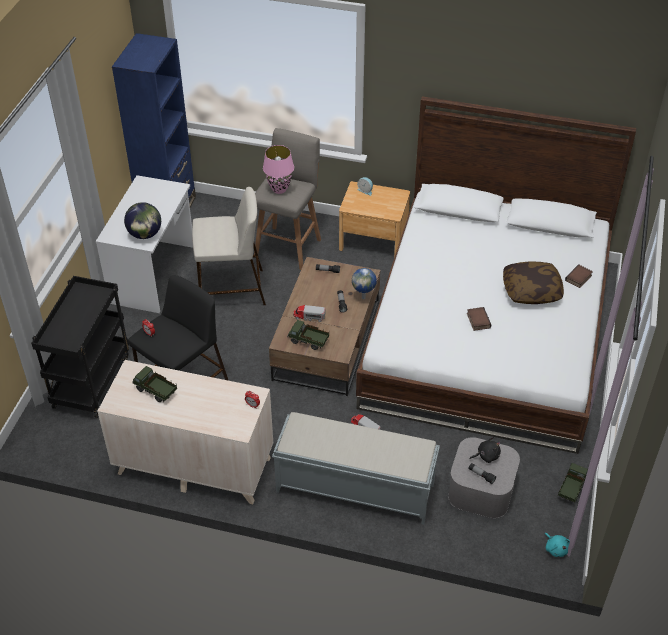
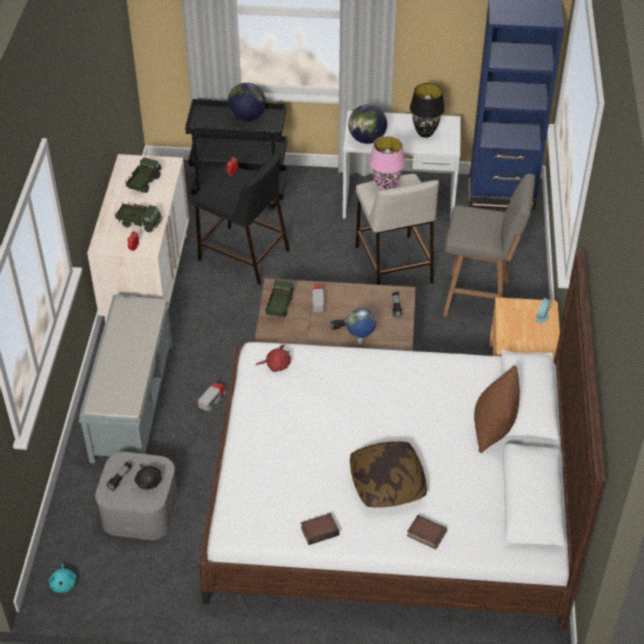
camera: 80 degrees right, 0 degrees up
pink table lamp [263,145,294,194] -> pink table lamp moved to [369,136,405,190]
book [467,307,491,331] -> book moved to [301,513,339,545]
turquoise plush toy [545,533,570,557] -> turquoise plush toy turned 60 degrees counterclockwise [49,563,77,593]
toy truck [558,463,588,502] -> toy truck moved to [115,202,162,232]
none -> globe [228,83,266,121]
none -> red plush toy [256,345,291,372]
none -> black table lamp [410,83,444,138]
none -> brown pillow [474,365,520,453]

